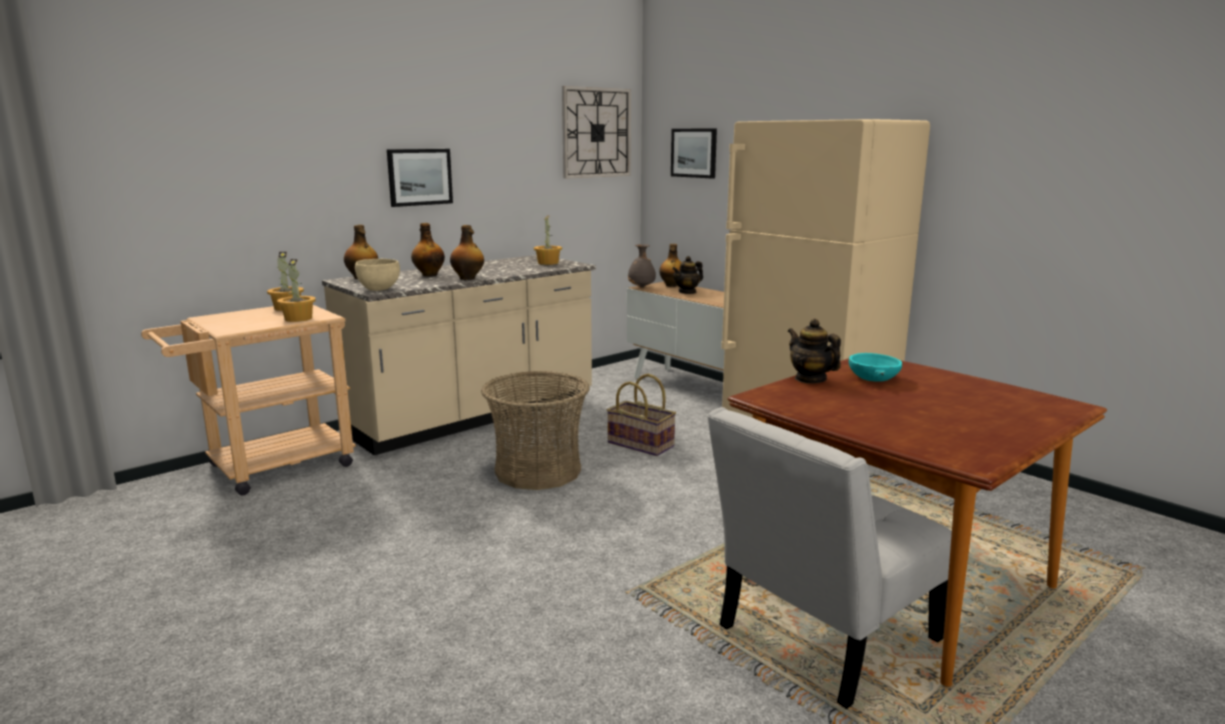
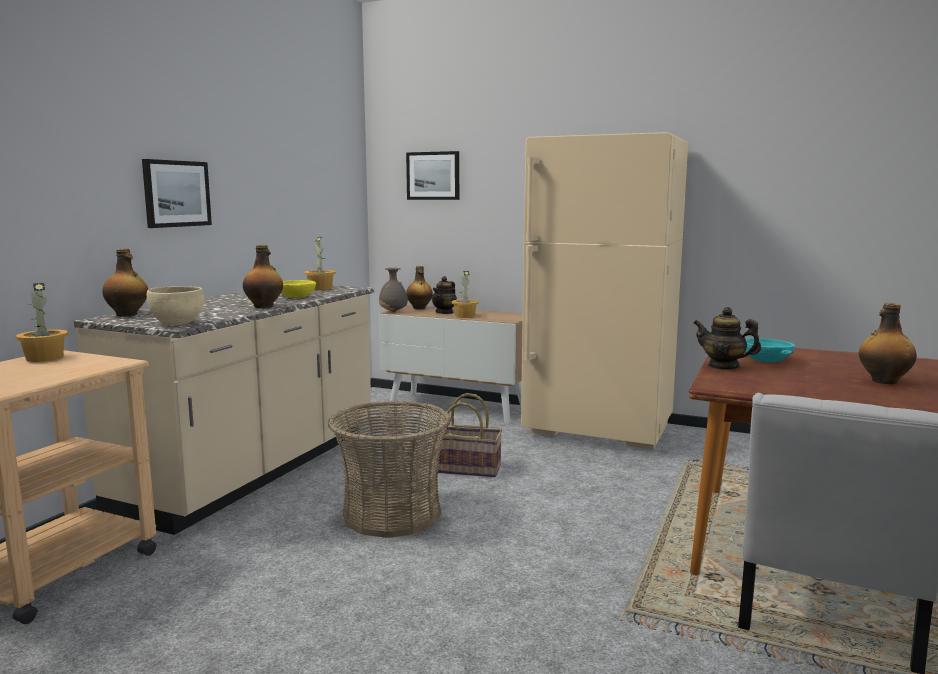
camera: 25 degrees left, 5 degrees down
potted plant [277,259,316,322] -> potted plant moved to [452,271,479,318]
bottle [411,223,445,277] -> bottle moved to [859,303,917,384]
wall clock [562,86,631,179] -> none
none -> yellow bowl [281,280,316,298]

